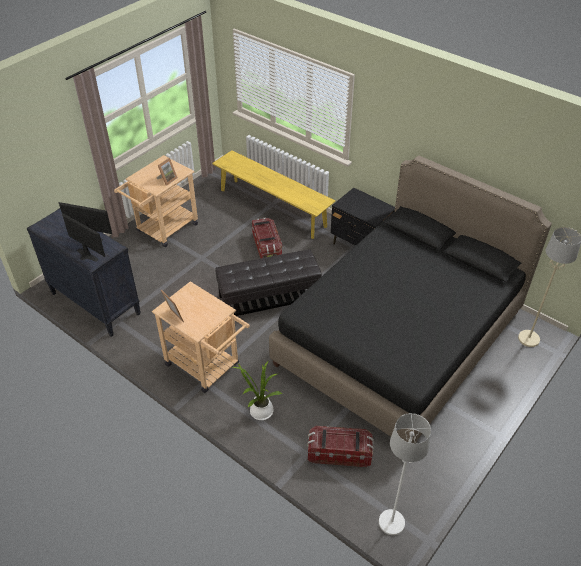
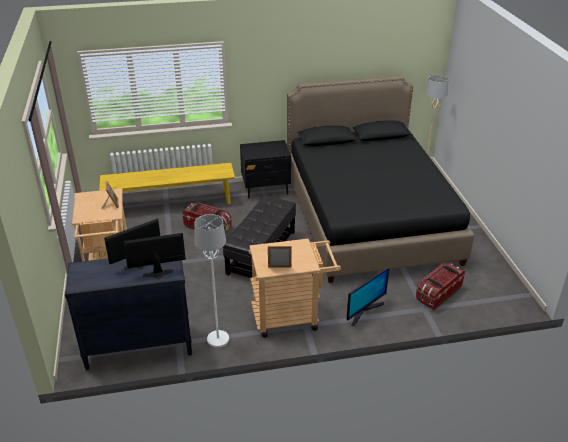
camera: 50 degrees left, 10 degrees down
potted plant [232,361,282,420] -> monitor [346,267,389,326]
white floor lamp [379,413,431,535] -> white floor lamp moved to [194,214,229,348]

